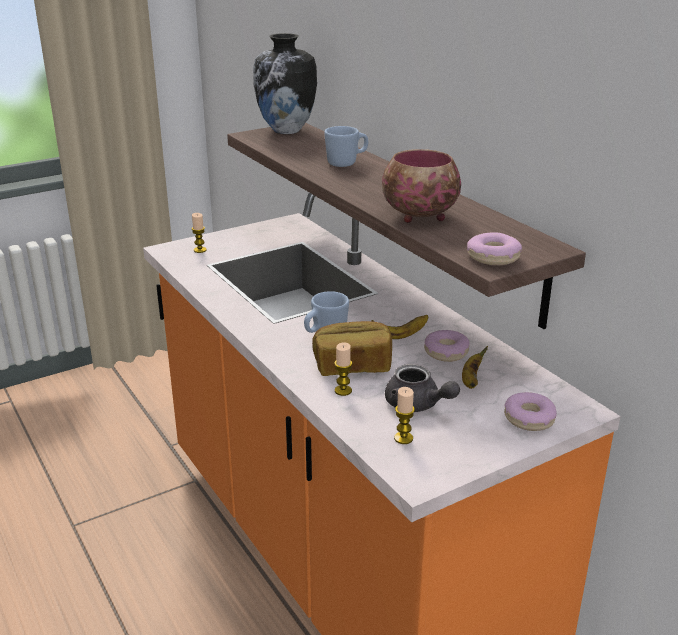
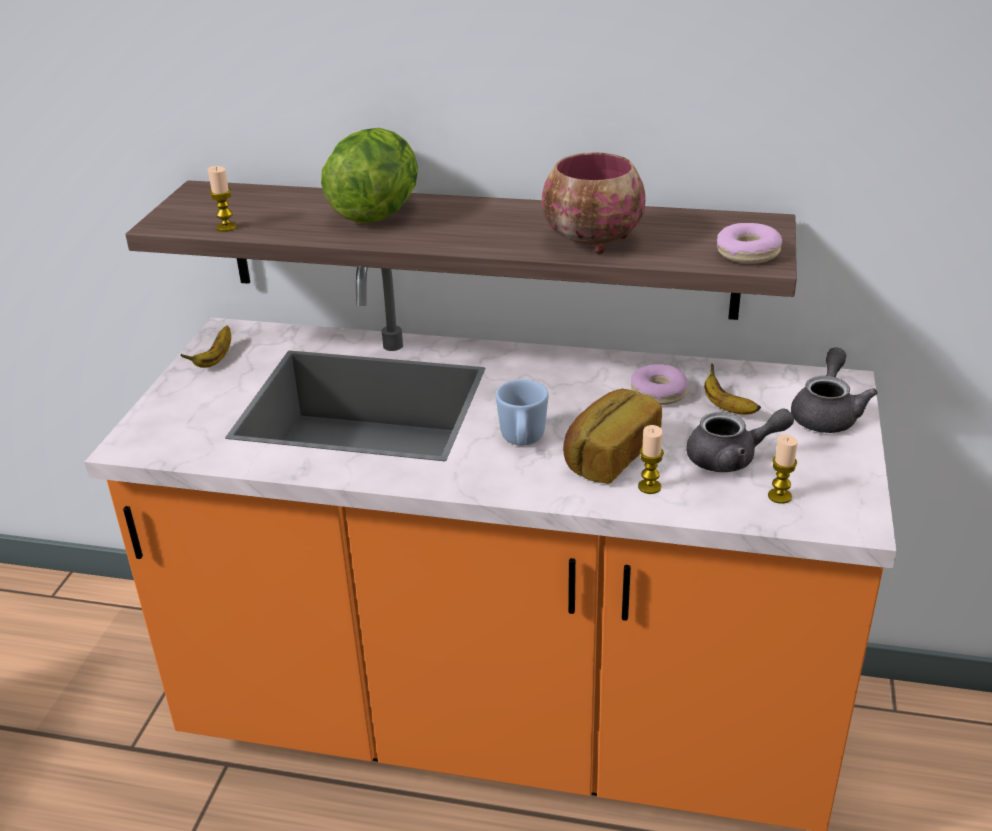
camera: 45 degrees left, 5 degrees up
candle [192,213,207,253] -> candle moved to [208,166,237,232]
vase [253,33,317,134] -> none
blue mug [324,126,368,167] -> lettuce [321,128,418,223]
banana [371,315,429,339] -> banana moved to [181,326,231,368]
donut [504,392,557,431] -> grey teapot [791,348,878,433]

